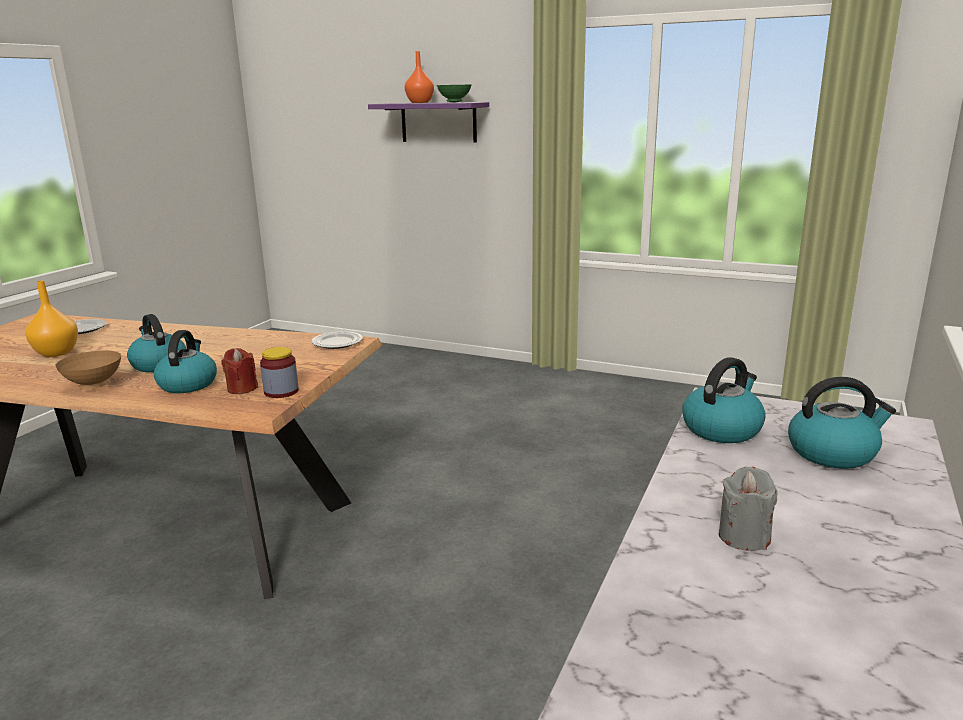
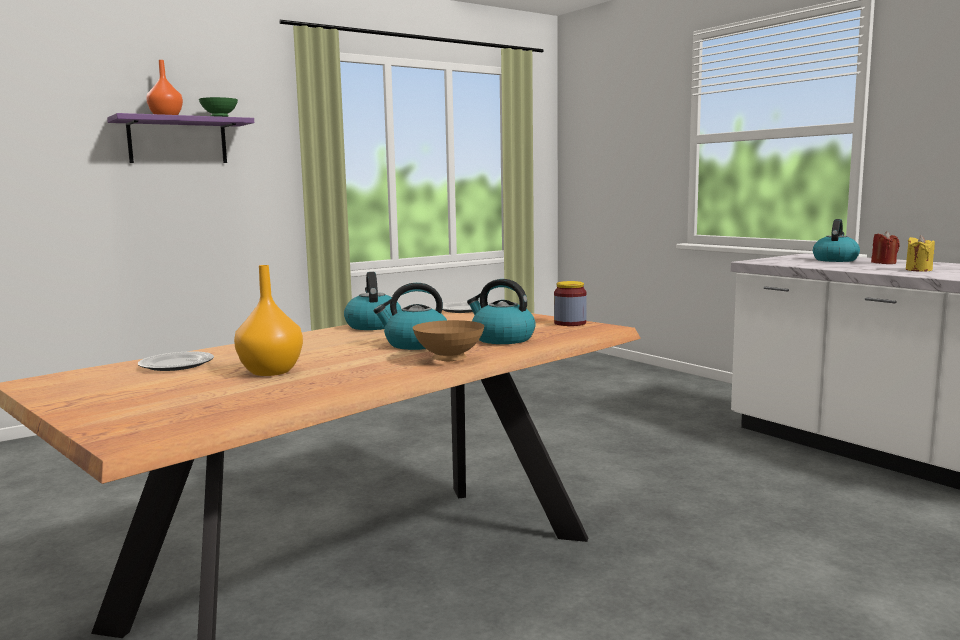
camera: 60 degrees left, 10 degrees down
red candle [221,348,258,394] -> red candle moved to [871,231,900,264]
kettle [682,357,766,443] -> kettle moved to [344,272,402,330]
grey candle [719,467,777,551] -> yellow candle [906,235,935,271]

